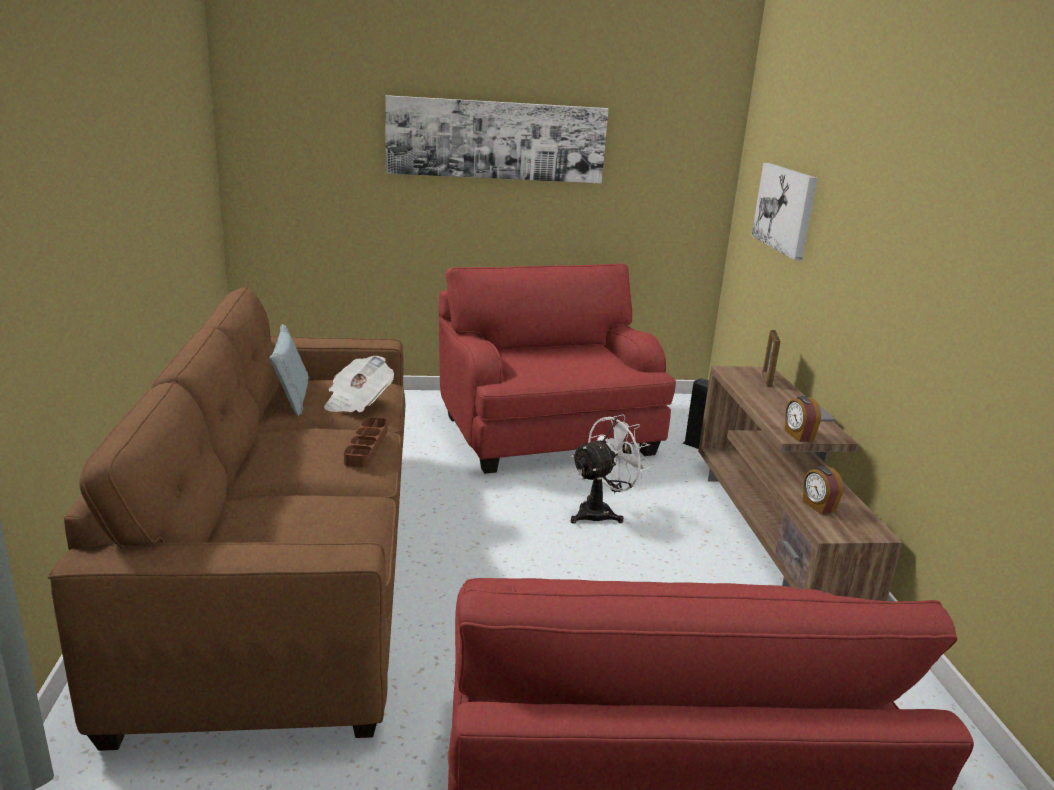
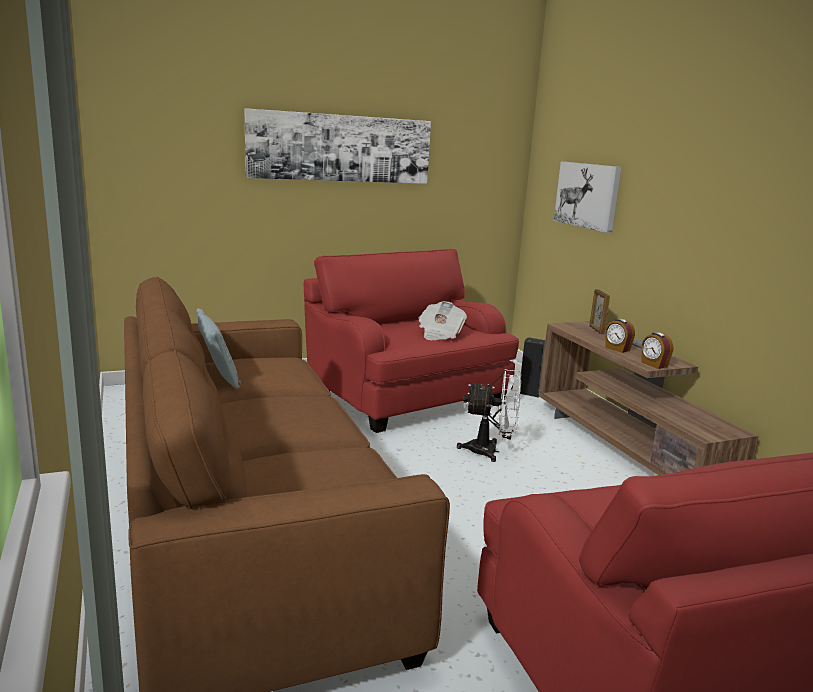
camera: 15 degrees left, 5 degrees down
newspaper [324,356,394,412] -> newspaper moved to [418,301,467,340]
brown tray [344,417,388,468] -> none
white fan [571,414,652,524] -> white fan turned 60 degrees clockwise [457,369,522,462]
alarm clock [803,466,843,515] -> alarm clock moved to [605,319,635,353]

